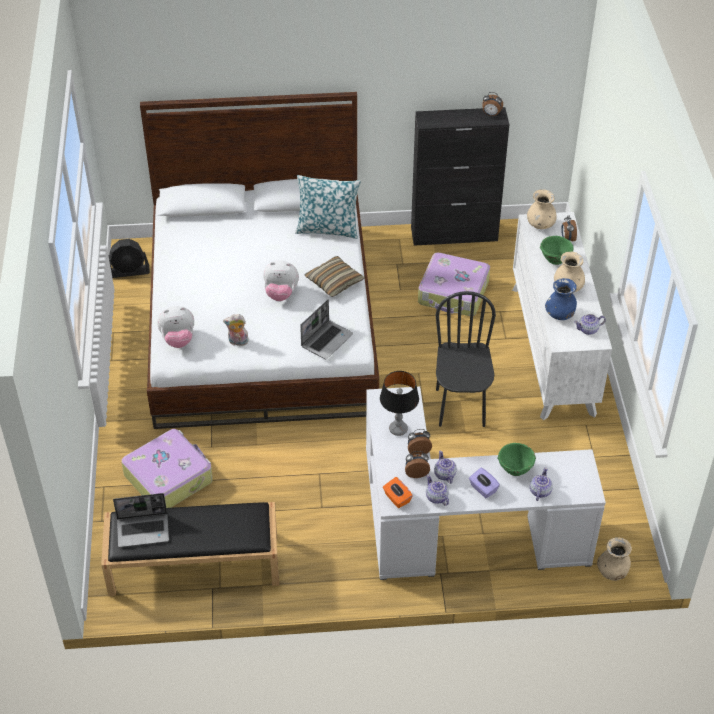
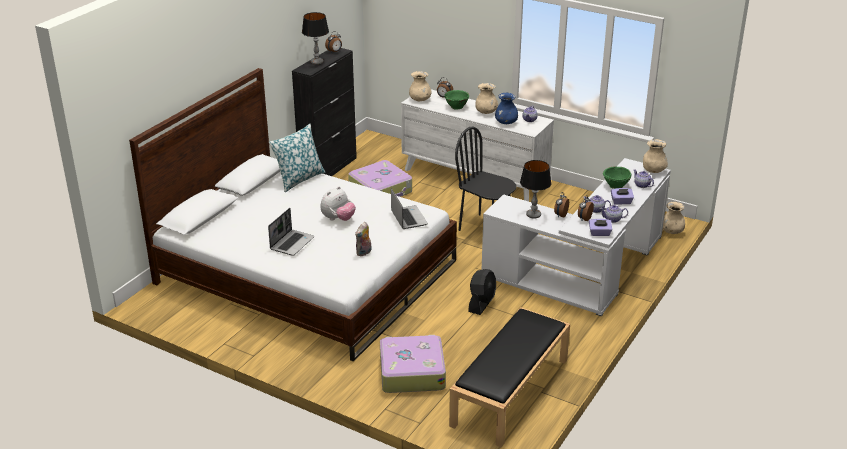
camera: 55 degrees left, 15 degrees down
black fan [108,239,150,278] -> black fan moved to [468,269,496,315]
laptop [113,493,169,547] -> laptop moved to [268,208,314,256]
plush toy [157,306,194,348] -> none
pillow [304,256,365,297] -> none
orange tissue box [383,477,413,508] -> purple tissue box [589,219,612,236]
none -> table lamp [302,12,329,65]
none -> beige vase [643,139,668,173]

